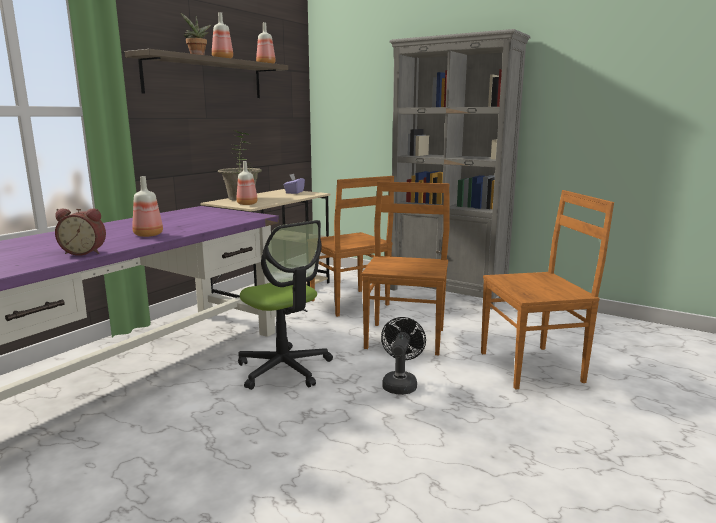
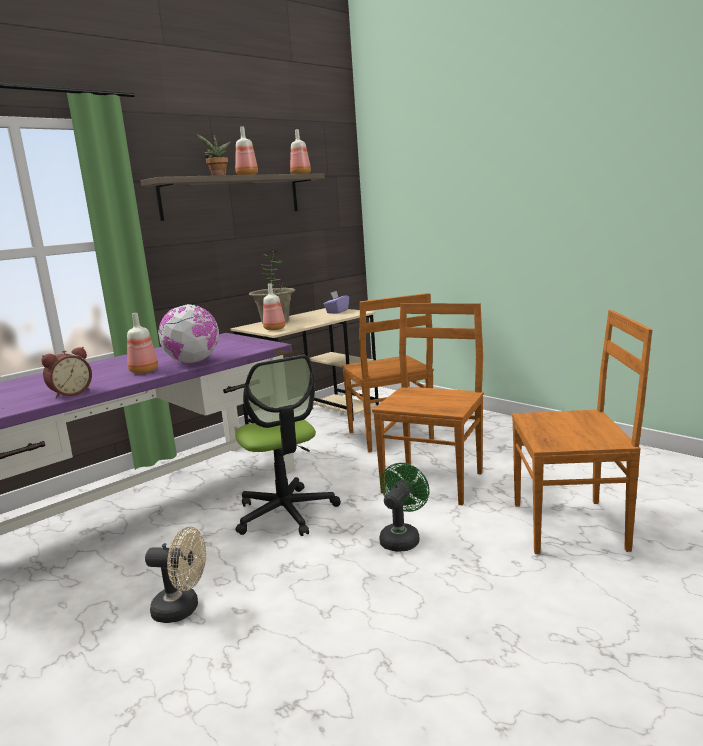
camera: 15 degrees right, 0 degrees up
alarm clock [55,208,106,256] -> alarm clock turned 60 degrees counterclockwise [41,347,92,399]
black fan [381,317,426,395] -> green fan [379,463,430,552]
grey bookcase [389,29,531,309] -> none
none -> beige fan [145,527,206,623]
none -> globe [158,304,219,363]

